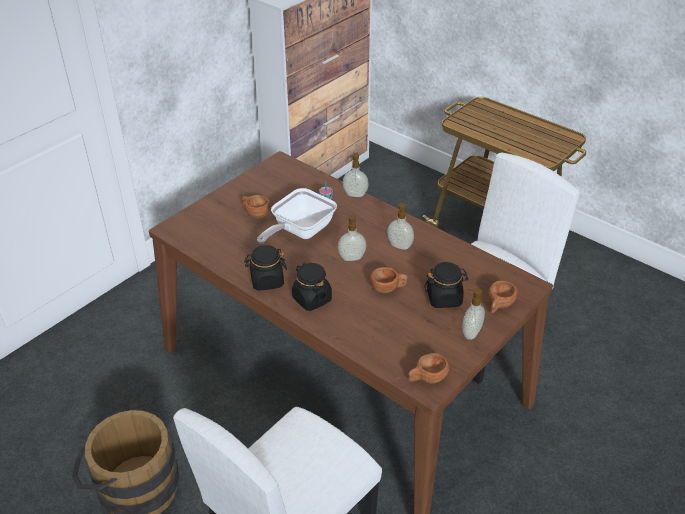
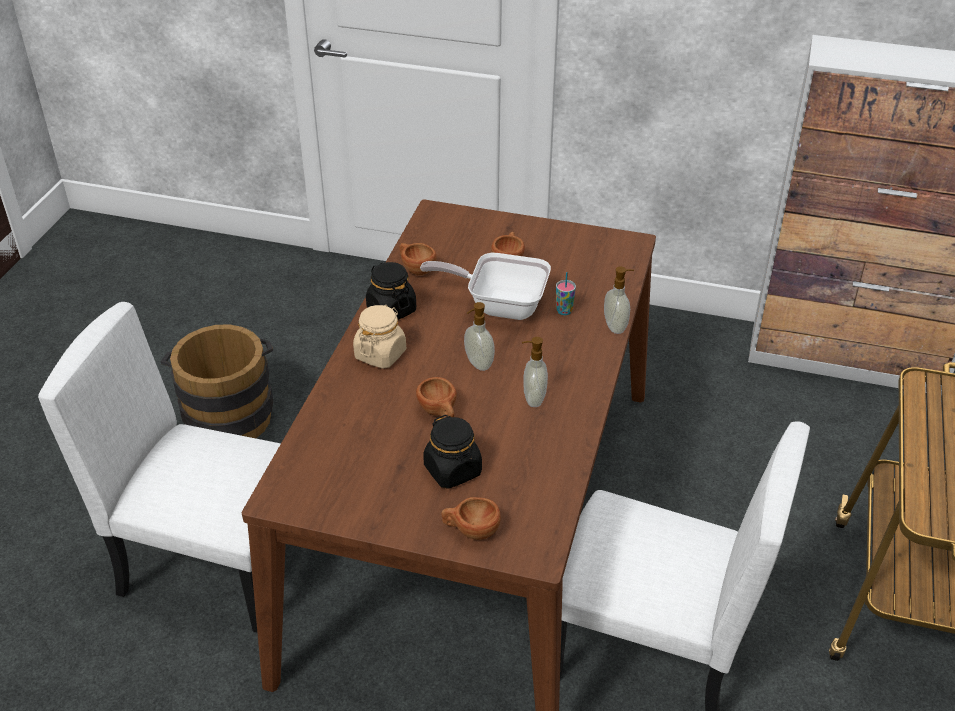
camera: 65 degrees right, 0 degrees up
black jar [292,263,332,311] -> beige jar [353,305,406,369]
brown cup [408,353,449,384] -> brown cup moved to [399,243,437,275]
soap dispenser [462,288,485,340] -> none

